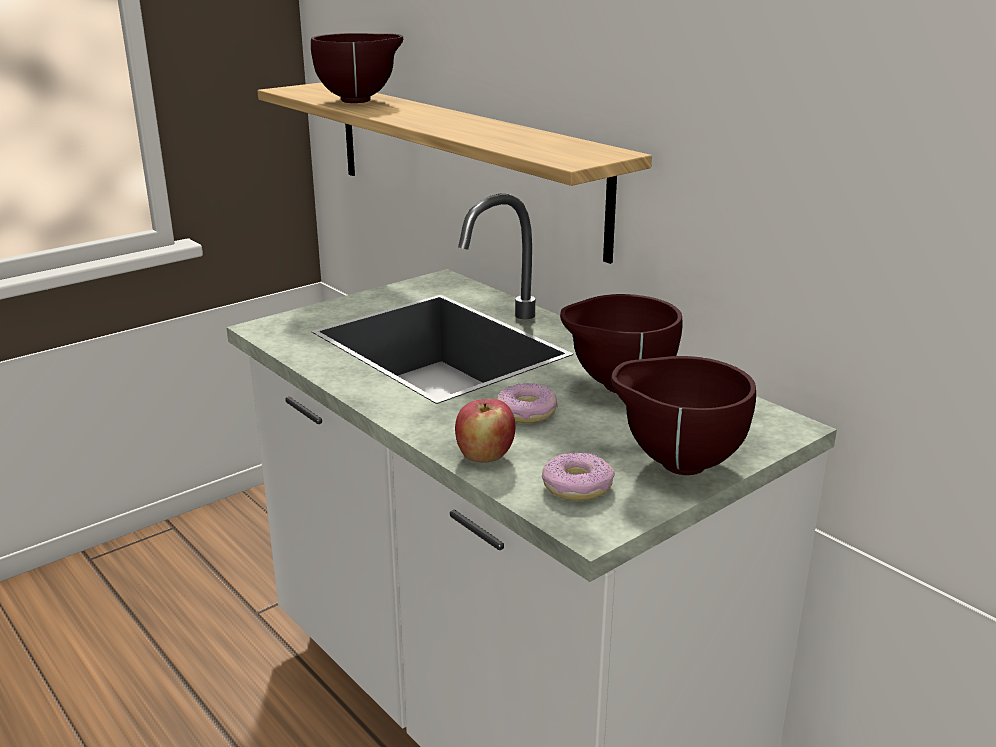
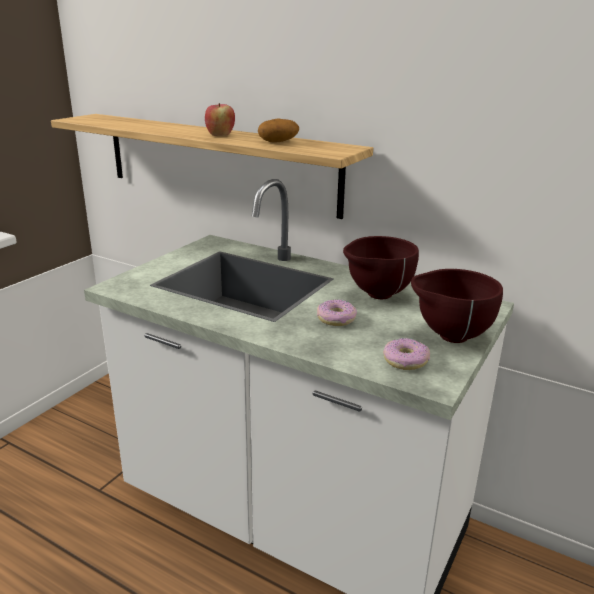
camera: 20 degrees left, 0 degrees up
brown bowl [311,33,403,103] -> none
apple [455,399,515,463] -> apple moved to [205,103,235,136]
none -> potato [258,119,299,142]

